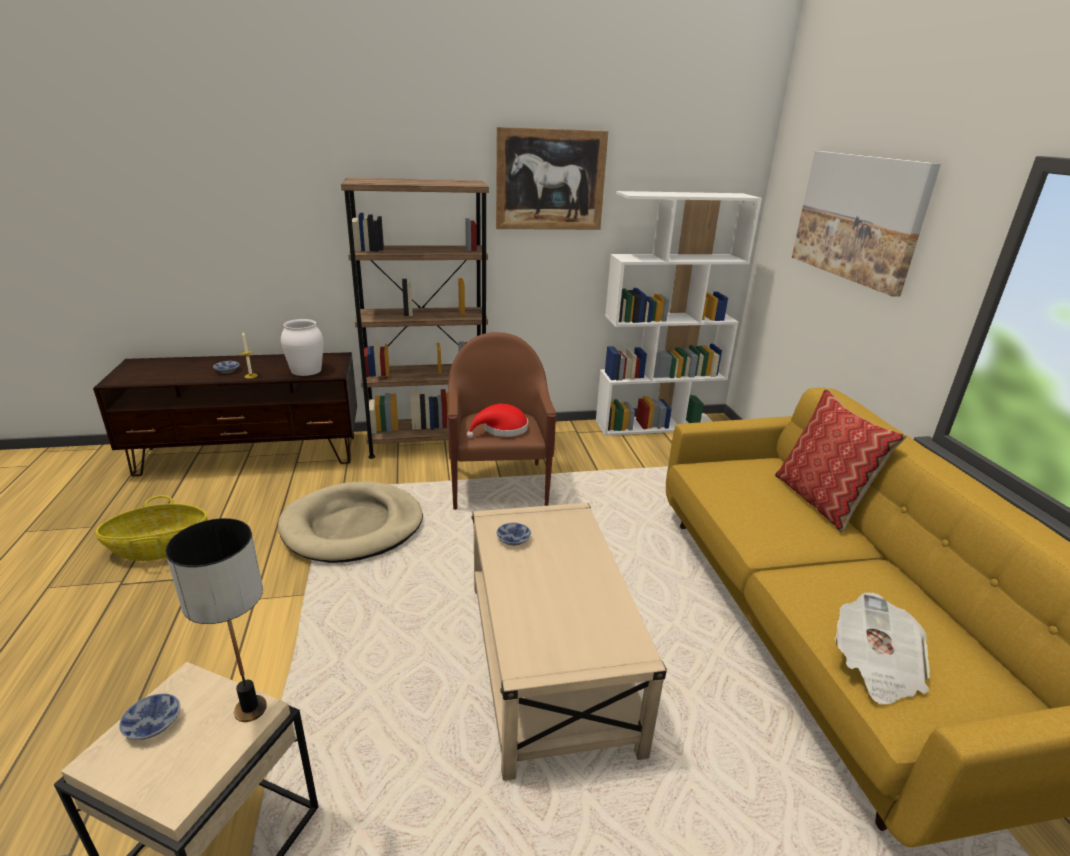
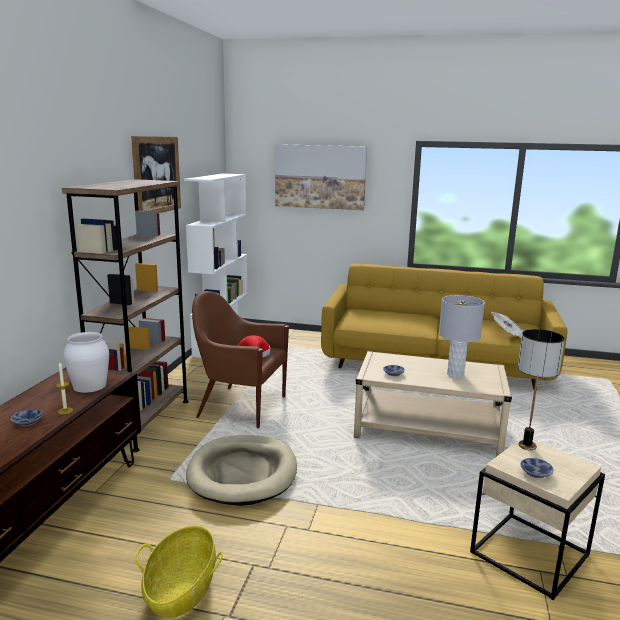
camera: 65 degrees left, 10 degrees down
pillow [775,389,907,533] -> none
none -> grey table lamp [439,295,485,378]

